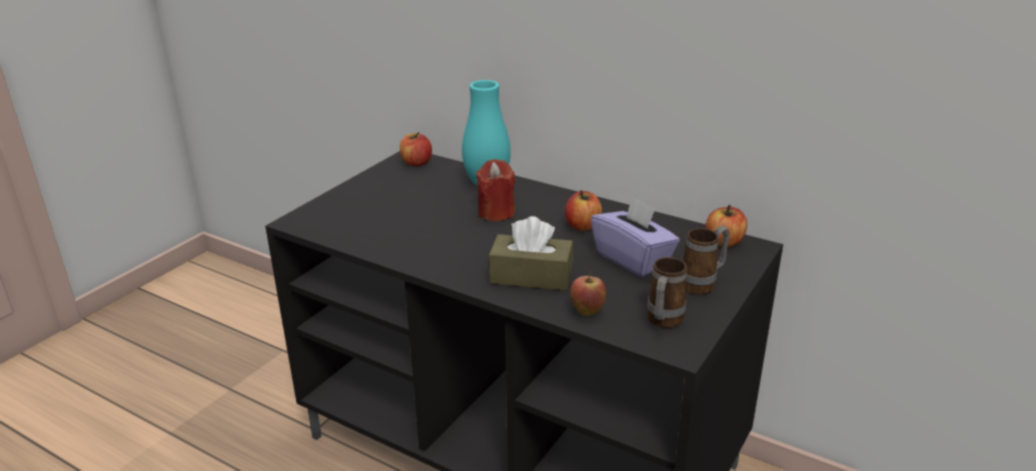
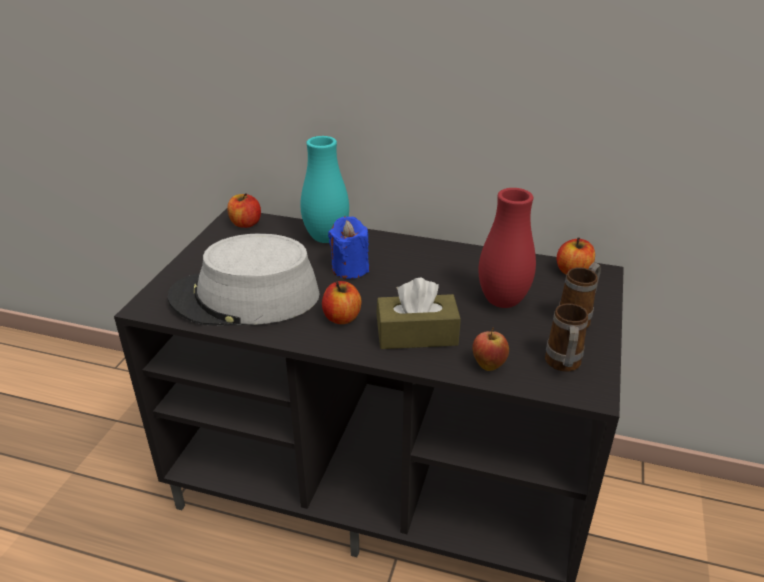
camera: 15 degrees left, 5 degrees up
red candle [476,159,515,221] -> blue candle [328,216,369,279]
apple [565,190,602,231] -> apple moved to [322,281,362,324]
purple tissue box [591,197,680,277] -> red vase [478,188,536,308]
none -> grey hat [168,233,320,326]

